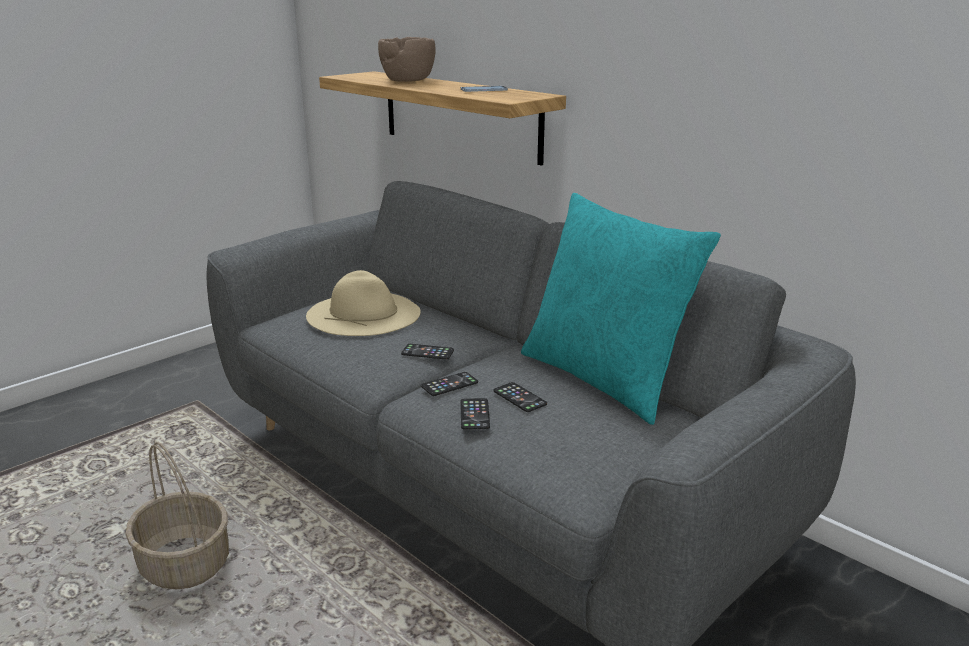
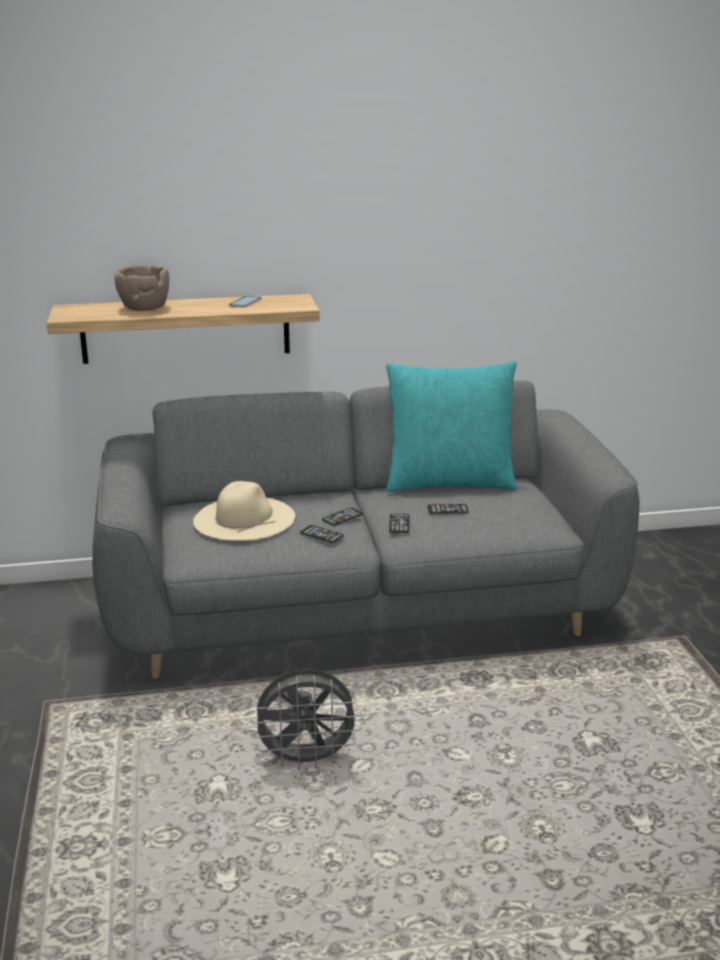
camera: 55 degrees left, 0 degrees up
basket [125,442,229,589] -> grey fan [250,669,362,770]
phone [460,398,490,430] -> phone moved to [300,525,344,543]

